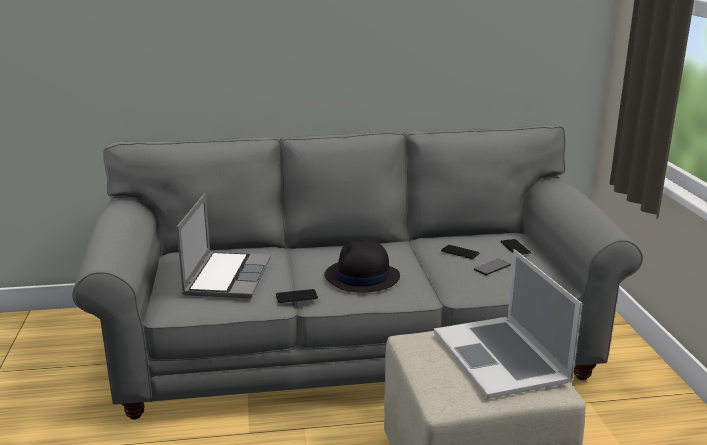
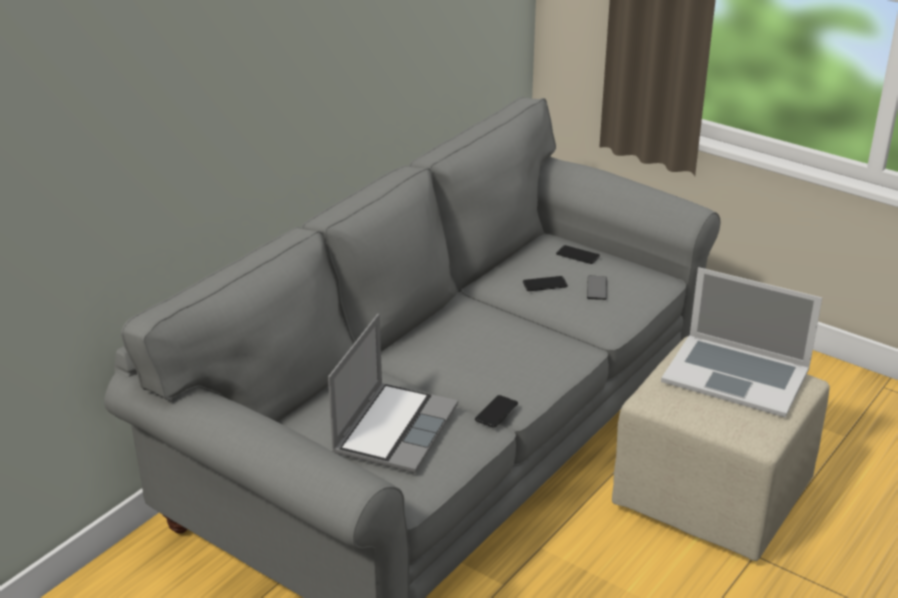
camera: 45 degrees left, 10 degrees up
laptop [176,193,271,299] -> laptop turned 60 degrees clockwise [328,313,458,473]
black hat [324,240,400,293] -> none

